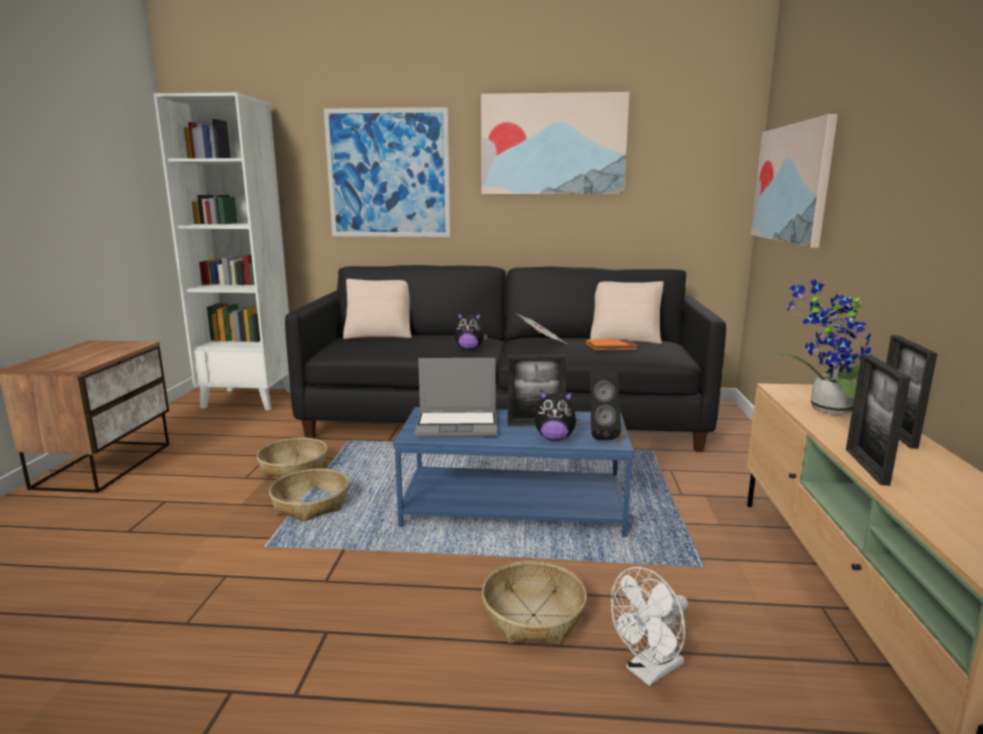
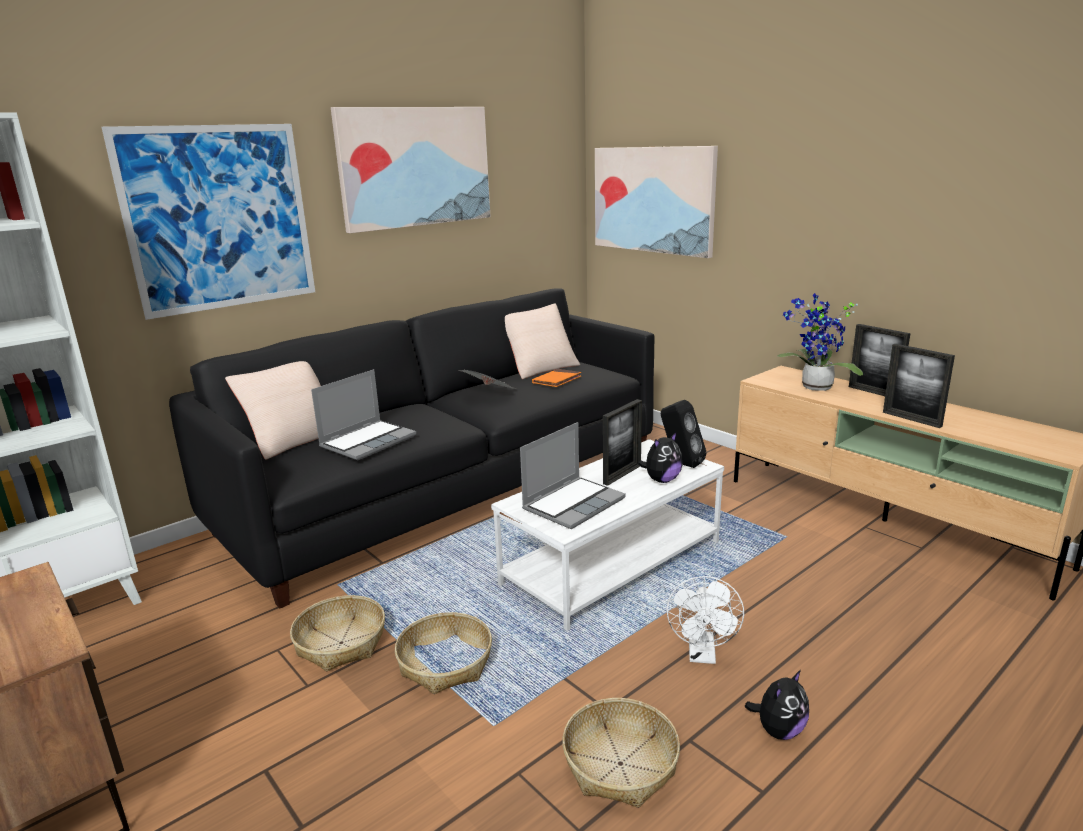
camera: 45 degrees left, 5 degrees up
blue coffee table [393,407,634,537] -> white coffee table [491,439,724,631]
plush toy [454,313,488,350] -> plush toy moved to [745,670,809,740]
basket [482,561,587,645] -> basket moved to [562,698,680,808]
white fan [611,567,688,686] -> white fan moved to [666,576,744,664]
none -> laptop [311,369,416,460]

